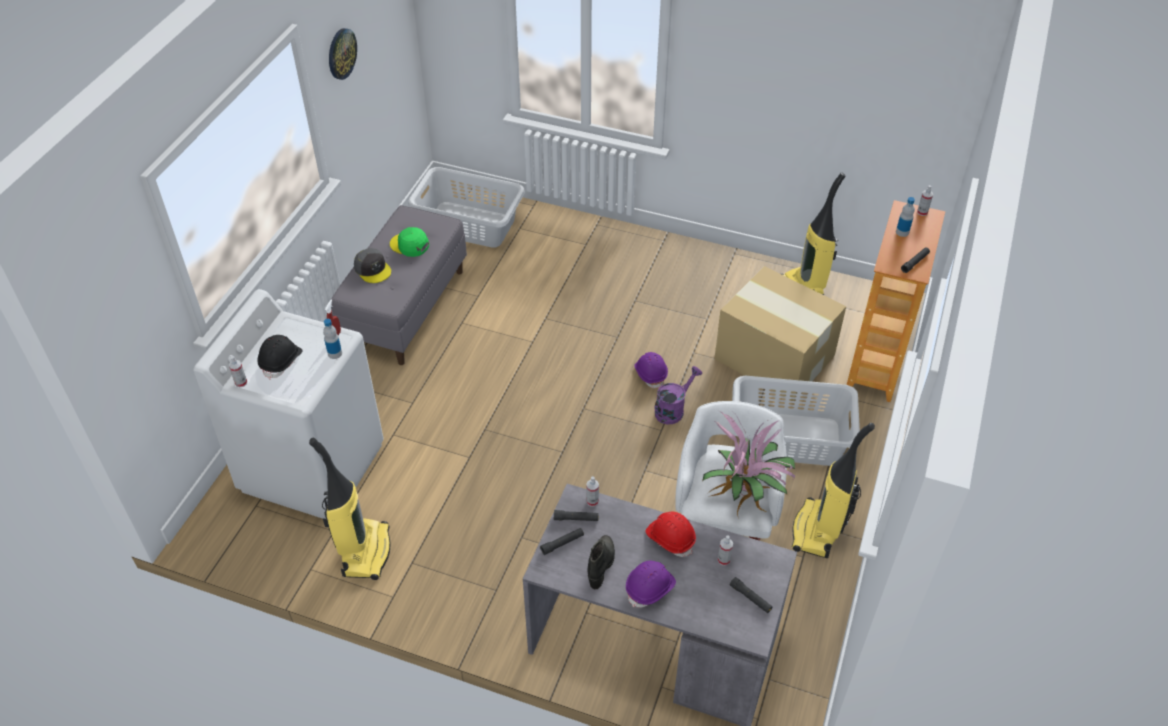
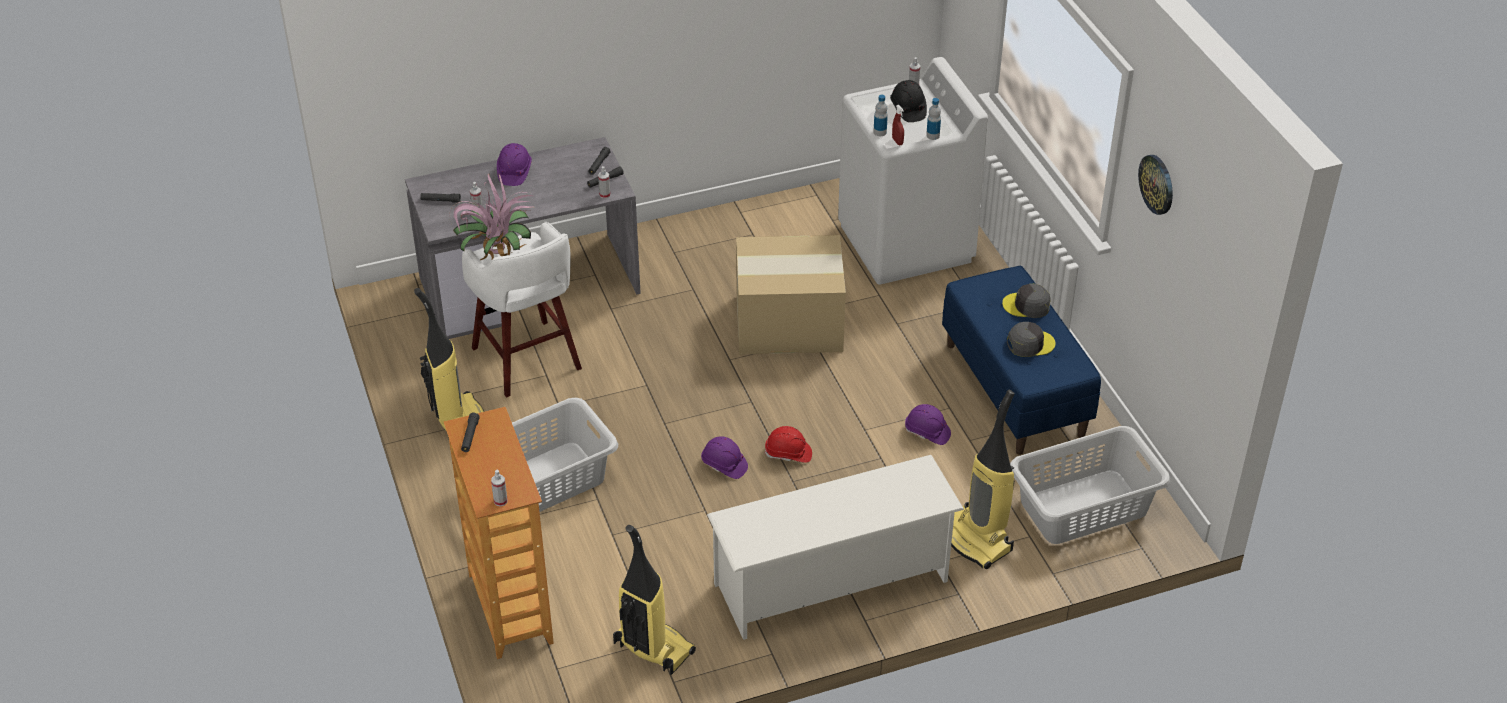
camera: 140 degrees right, 5 degrees down
vacuum cleaner [309,438,391,580] -> vacuum cleaner moved to [951,390,1015,569]
grey bench [331,205,467,365] -> blue bench [942,266,1101,455]
green cap [390,227,429,257] -> grey cap [1007,322,1055,357]
black boot [587,535,615,589] -> none
red hard hat [646,512,696,557] -> red hard hat moved to [764,426,812,463]
purple watering can [654,366,702,424] -> none
cardboard box [714,266,846,401] -> cardboard box moved to [736,235,846,354]
bottle [896,197,915,237] -> bottle moved to [926,98,941,140]
none -> white shoe rack [707,455,964,640]
none -> purple hard hat [905,404,951,445]

